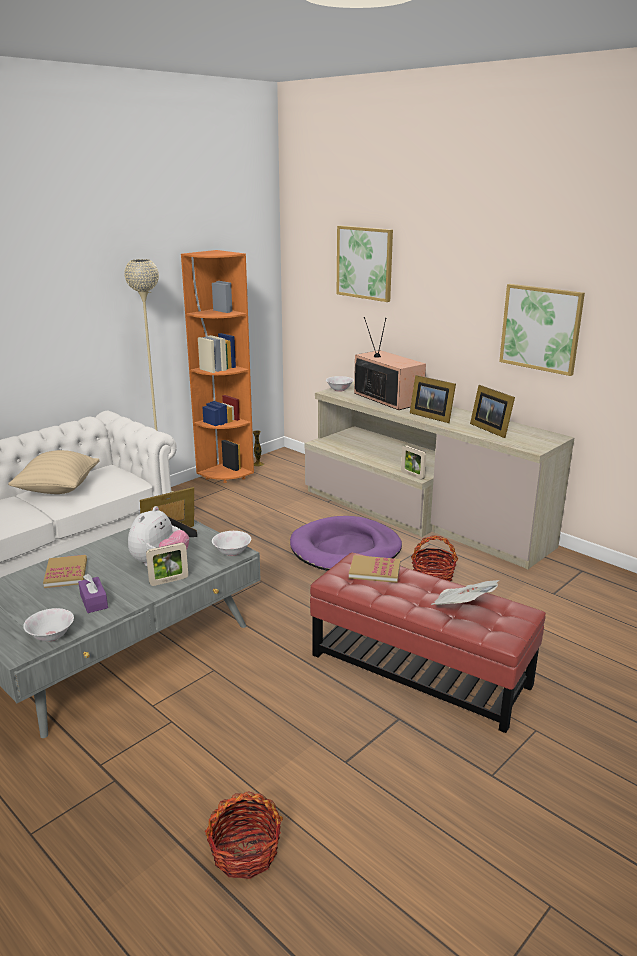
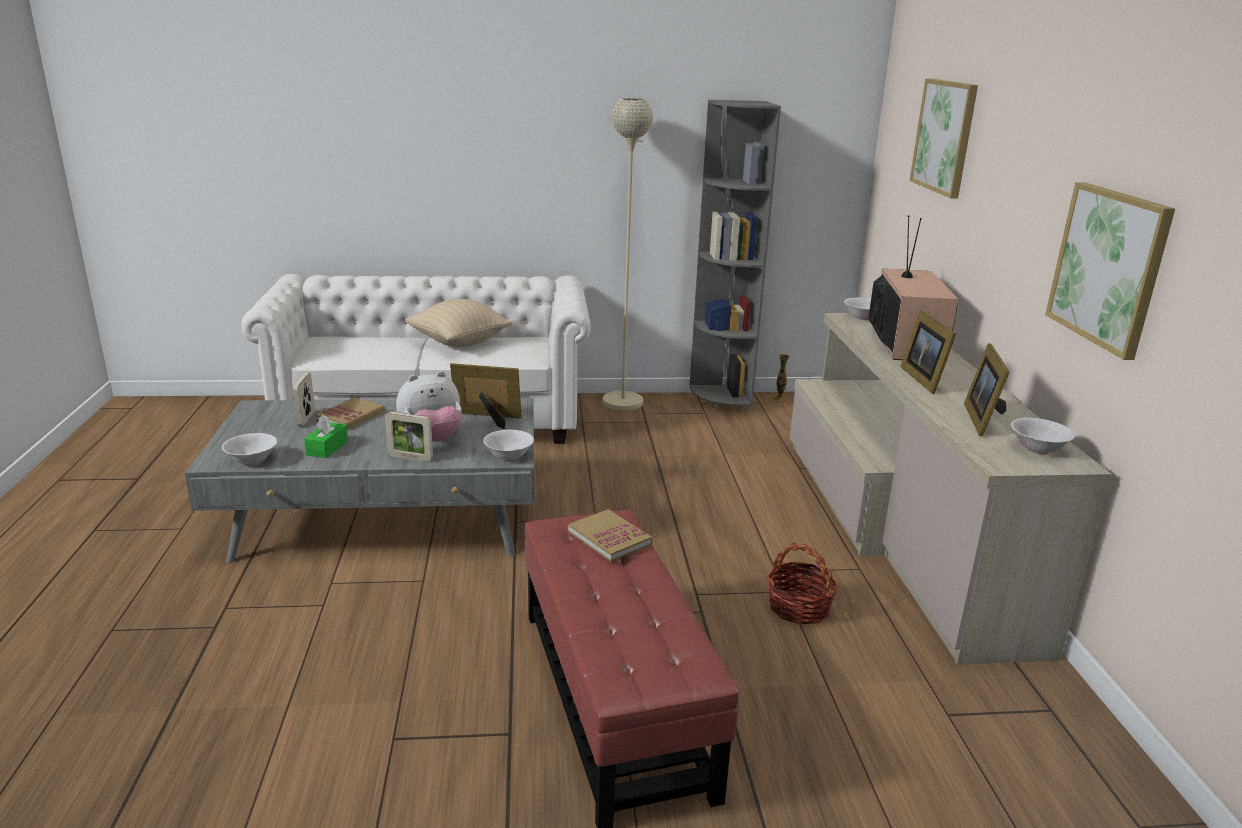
camera: 40 degrees right, 0 degrees up
purple tissue box [78,574,108,613] -> green tissue box [304,414,348,458]
orange bookcase [181,250,254,483] -> grey bookcase [689,100,781,411]
basket [205,791,283,879] -> none
purple dog bed [290,516,402,571] -> none
picture frame [401,445,426,480] -> picture frame moved to [293,372,315,426]
newspaper [431,580,500,605] -> none
none -> white bowl [1011,418,1075,454]

